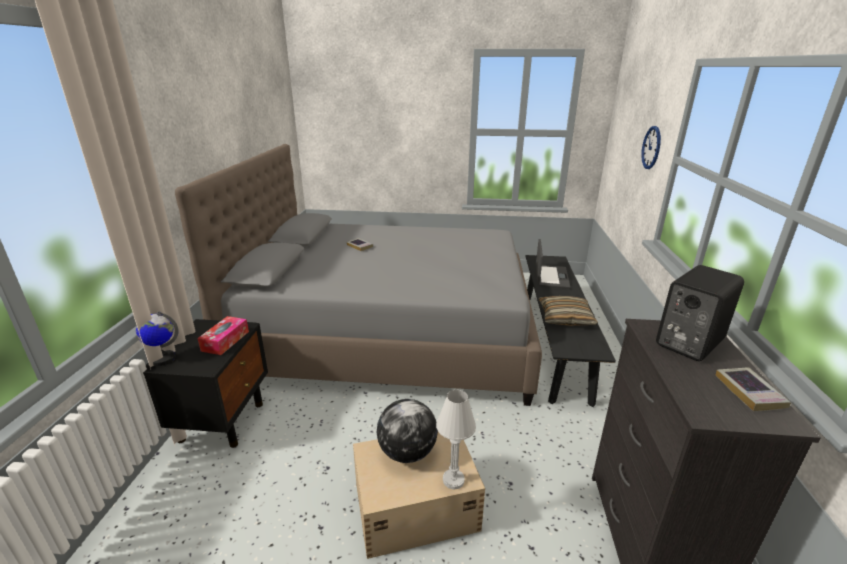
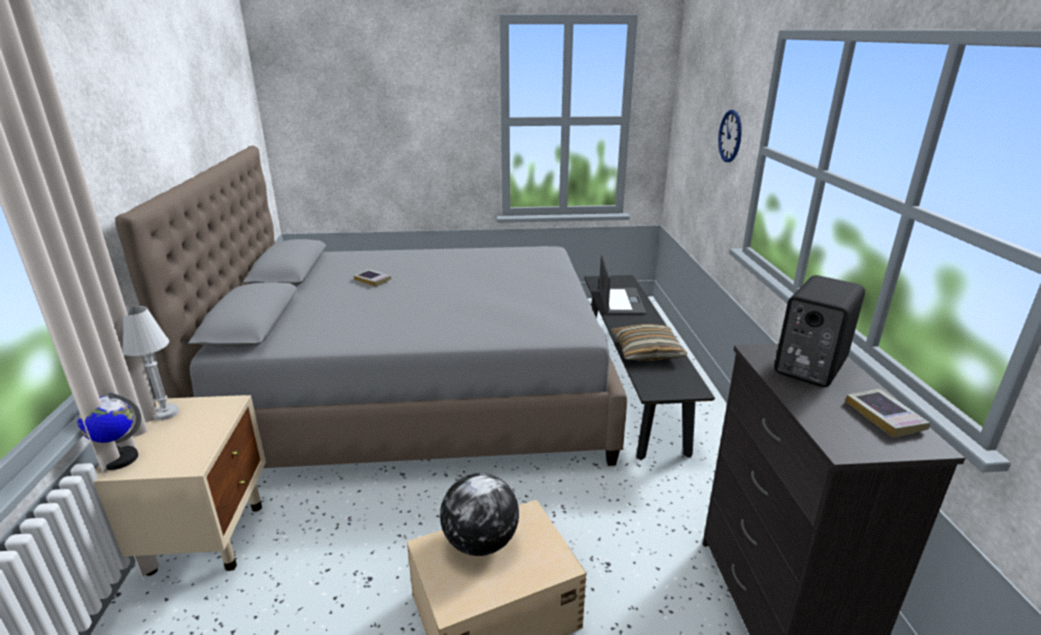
camera: 10 degrees left, 0 degrees up
black nightstand [143,319,268,448] -> beige nightstand [93,395,266,576]
tissue box [197,316,249,355] -> none
white table lamp [436,390,476,490] -> white table lamp moved to [123,306,179,420]

